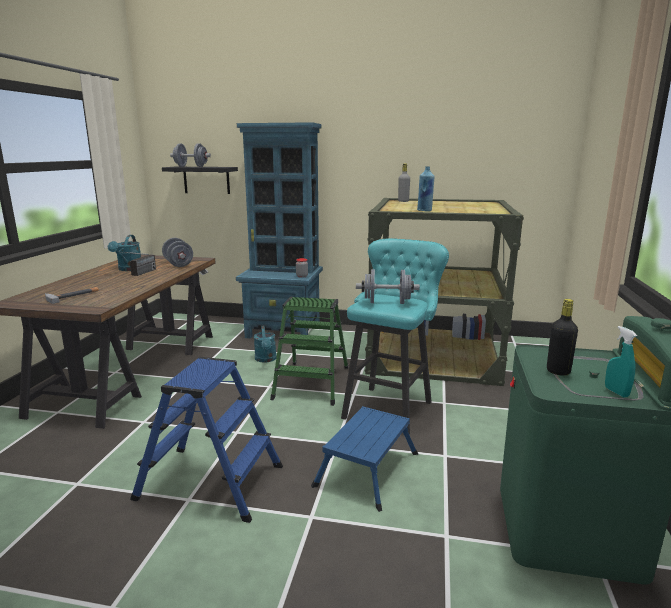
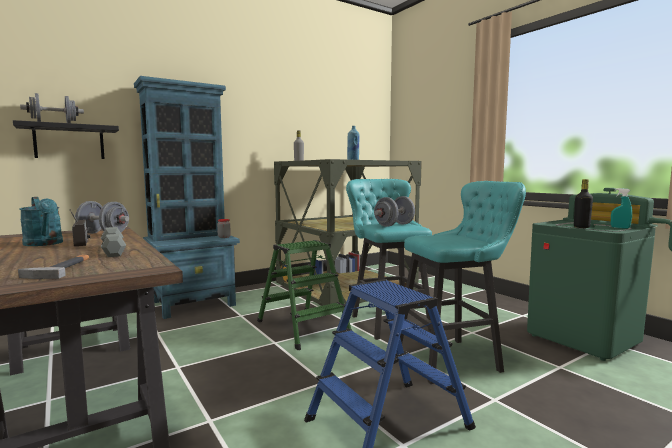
camera: 45 degrees left, 10 degrees down
turquoise watering can [254,326,277,363] -> none
blue step ladder [311,406,418,512] -> turquoise stool [400,181,526,384]
none -> grey dumbbell [101,227,126,257]

